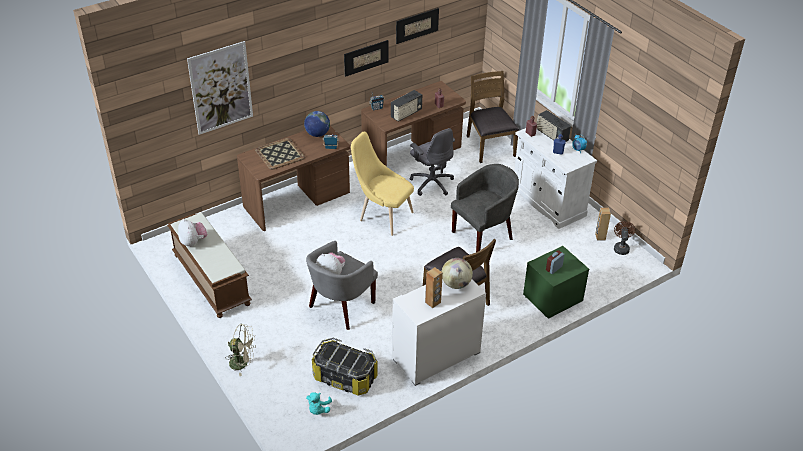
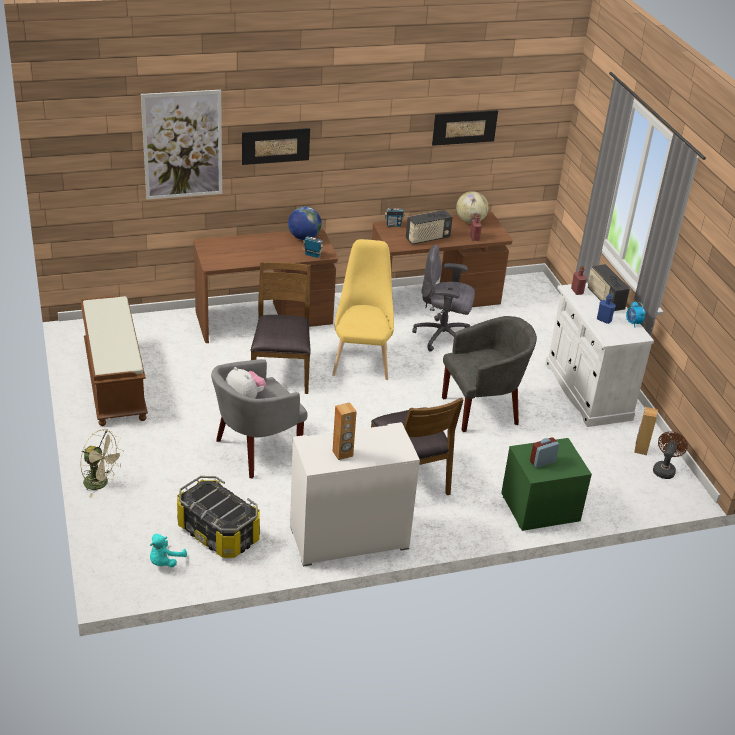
camera: 15 degrees right, 5 degrees down
plush toy [178,219,207,247] -> none
tray [255,138,305,170] -> none
picture [344,40,388,77] -> picture moved to [242,128,310,165]
yellow chair [351,132,414,236] -> yellow chair turned 45 degrees clockwise [332,239,394,380]
grey office chair [410,128,455,196] -> grey office chair turned 120 degrees clockwise [412,245,475,352]
globe [441,258,473,289] -> globe moved to [456,191,489,223]
brown chair [467,71,519,163] -> brown chair moved to [250,262,311,394]

